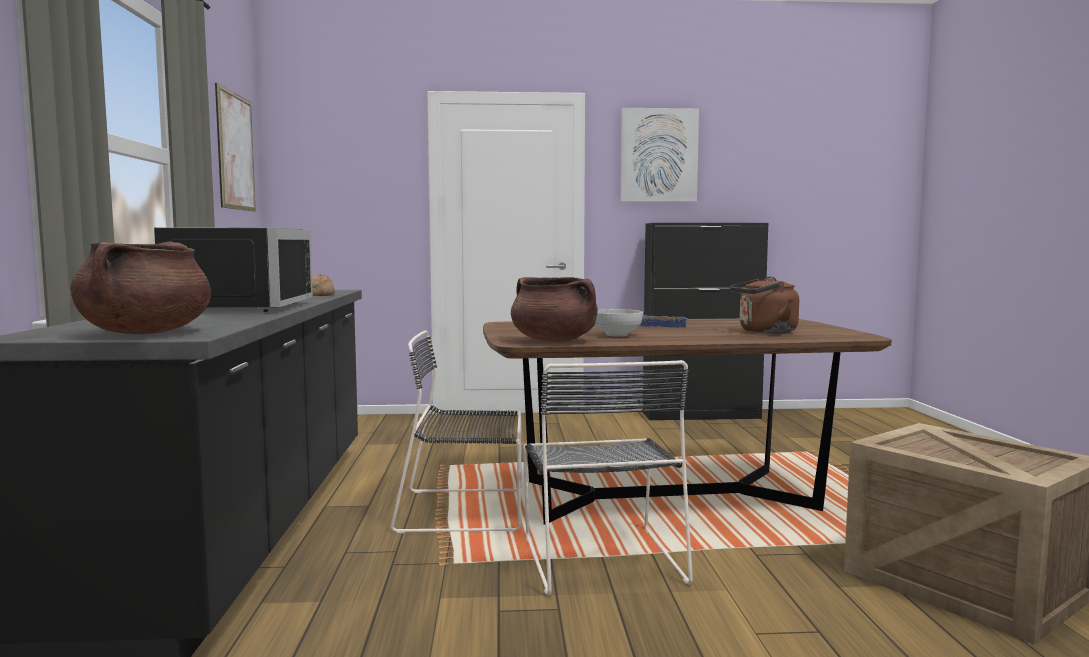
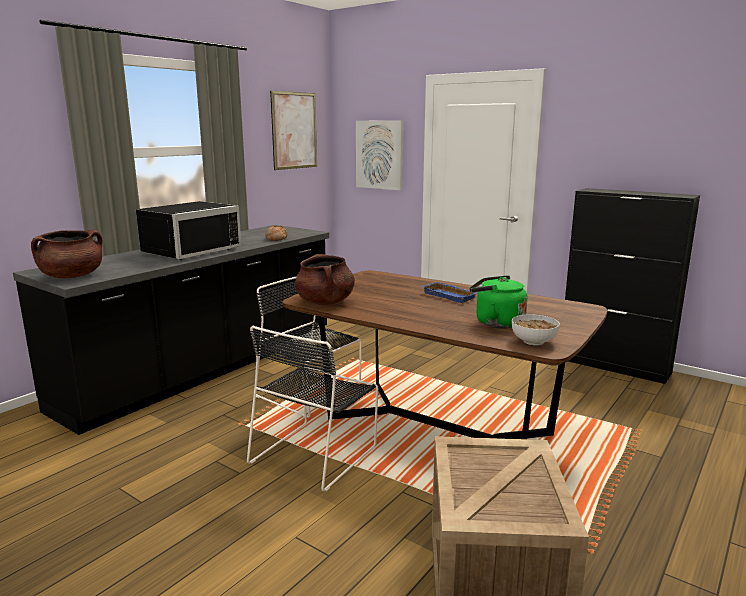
camera: 40 degrees right, 10 degrees up
bowl [595,309,643,337] -> bowl moved to [512,314,560,346]
picture [621,108,699,202] -> picture moved to [356,120,403,190]
brown kettle [730,276,799,334] -> green kettle [470,275,527,329]

